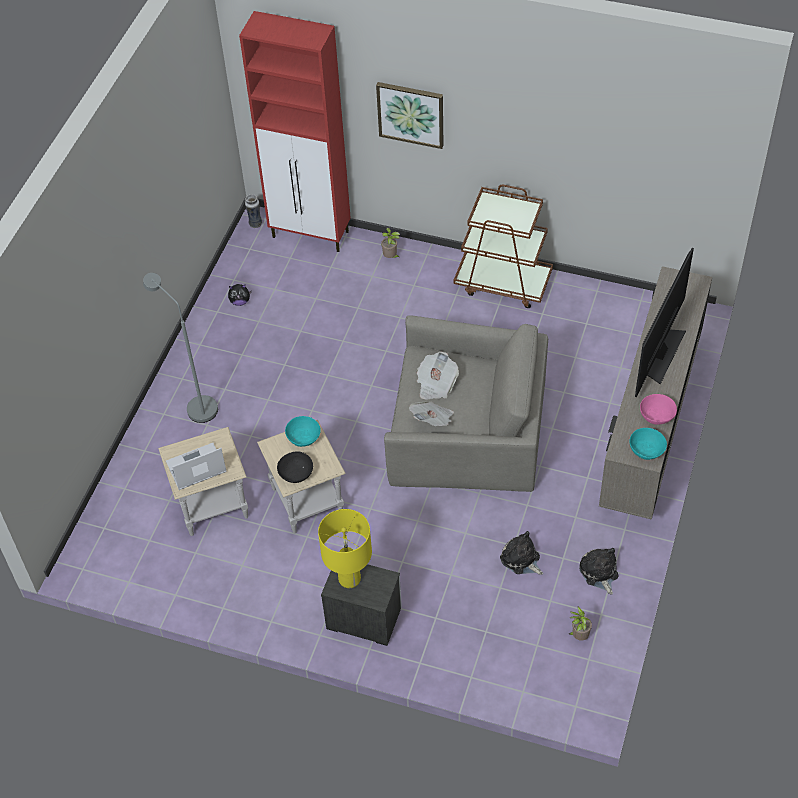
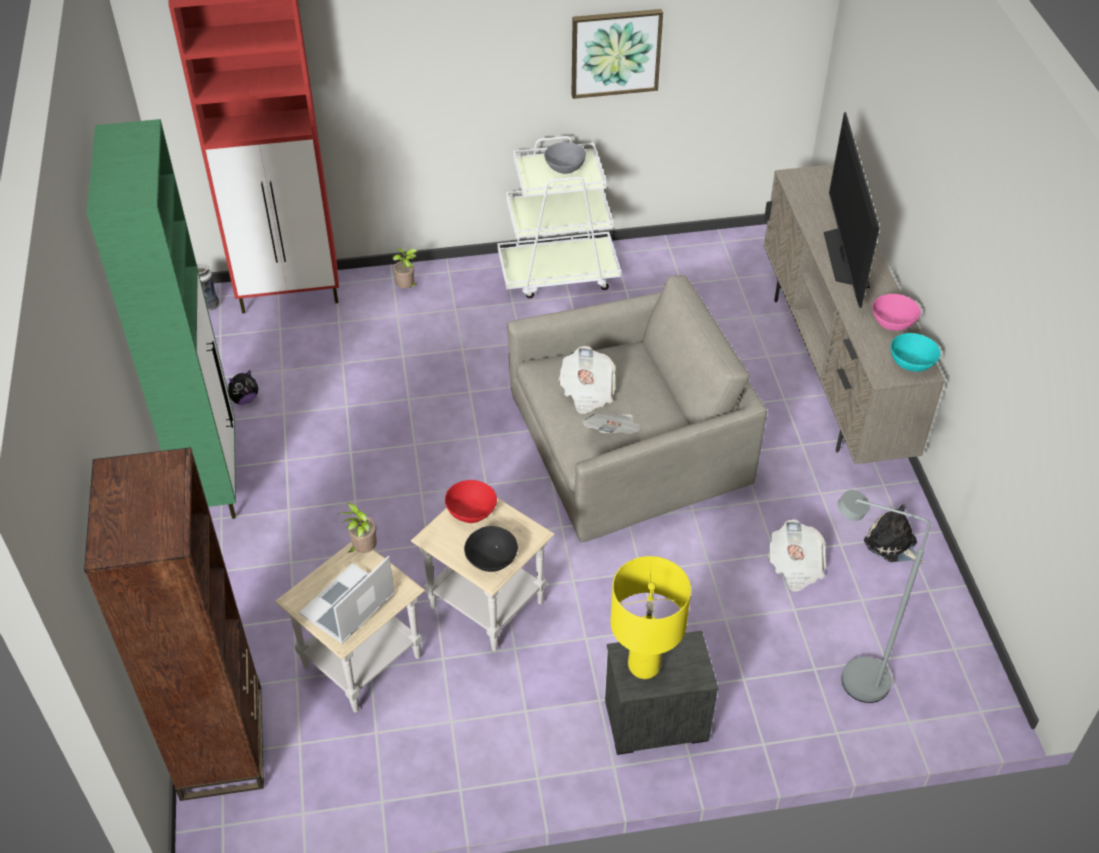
camera: 30 degrees left, 5 degrees down
grey floor lamp [143,273,218,423] -> grey floor lamp moved to [838,490,930,703]
turquoise bowl [285,416,321,447] -> red bowl [445,480,497,523]
picture [376,82,444,149] -> picture moved to [571,9,663,99]
brown cart [454,184,553,308] -> white cart [498,136,621,298]
plush toy [500,531,543,575] -> newspaper [768,519,826,592]
potted plant [569,607,592,641] -> potted plant moved to [339,503,377,553]
none -> brown bookcase [84,447,264,801]
none -> green cabinet [87,119,236,519]
none -> grey bowl [544,142,586,174]

